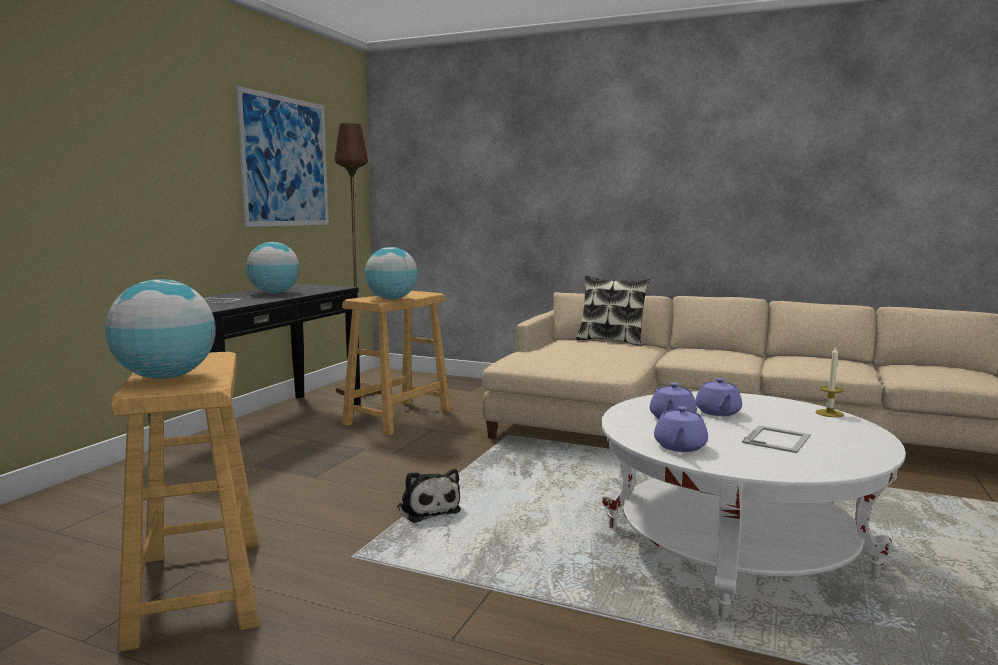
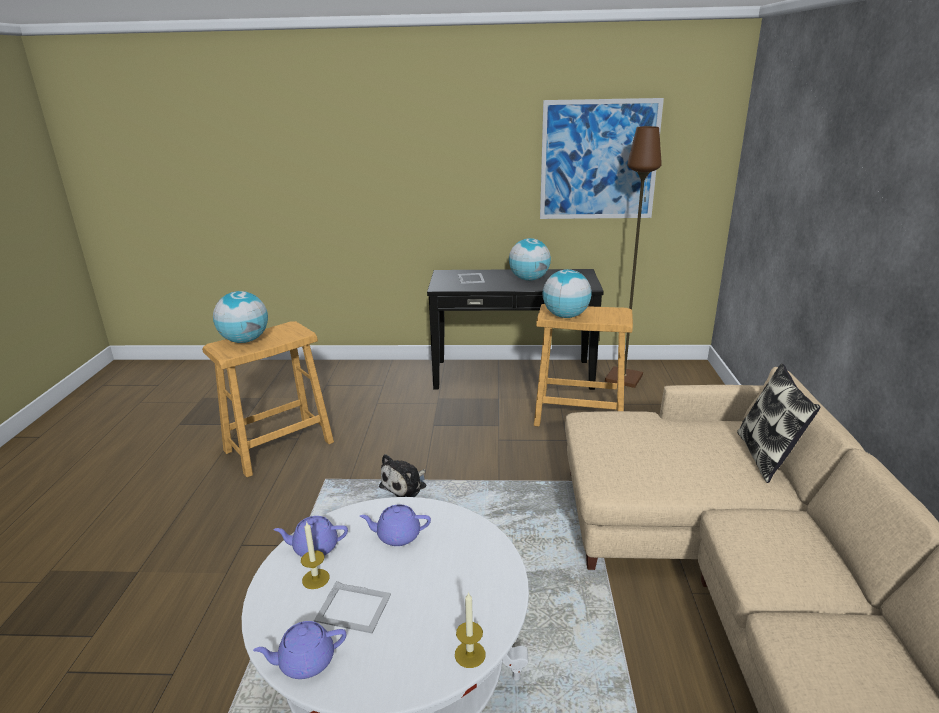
camera: 70 degrees right, 15 degrees up
purple teapot [695,378,742,416] -> purple teapot moved to [253,621,346,679]
none -> candle [301,521,329,589]

